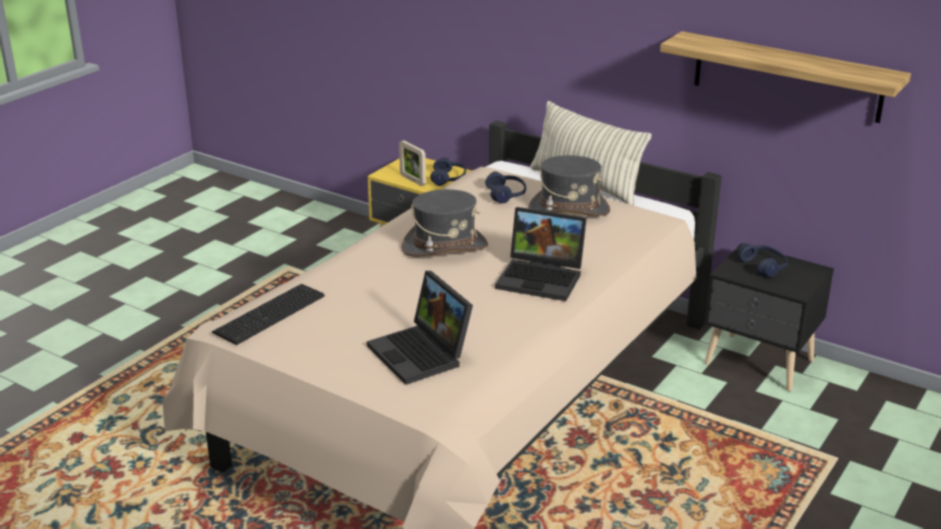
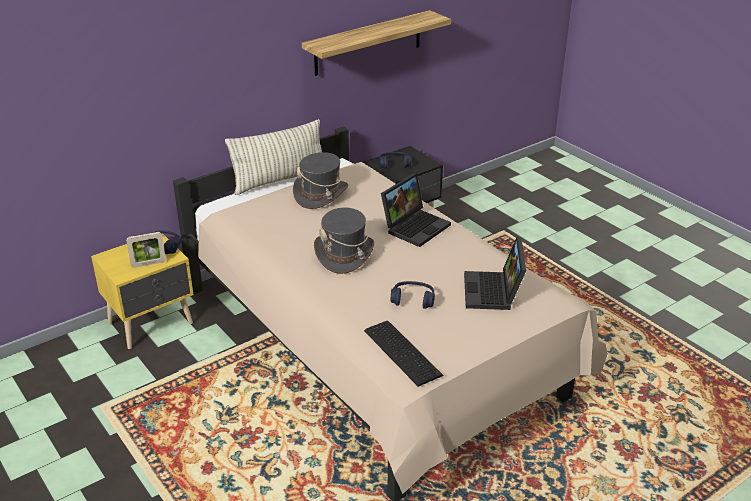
camera: 70 degrees left, 5 degrees up
laptop [367,271,473,385] -> laptop turned 105 degrees clockwise [464,237,526,310]
blue headphones [485,172,526,204] -> blue headphones moved to [391,281,435,309]

